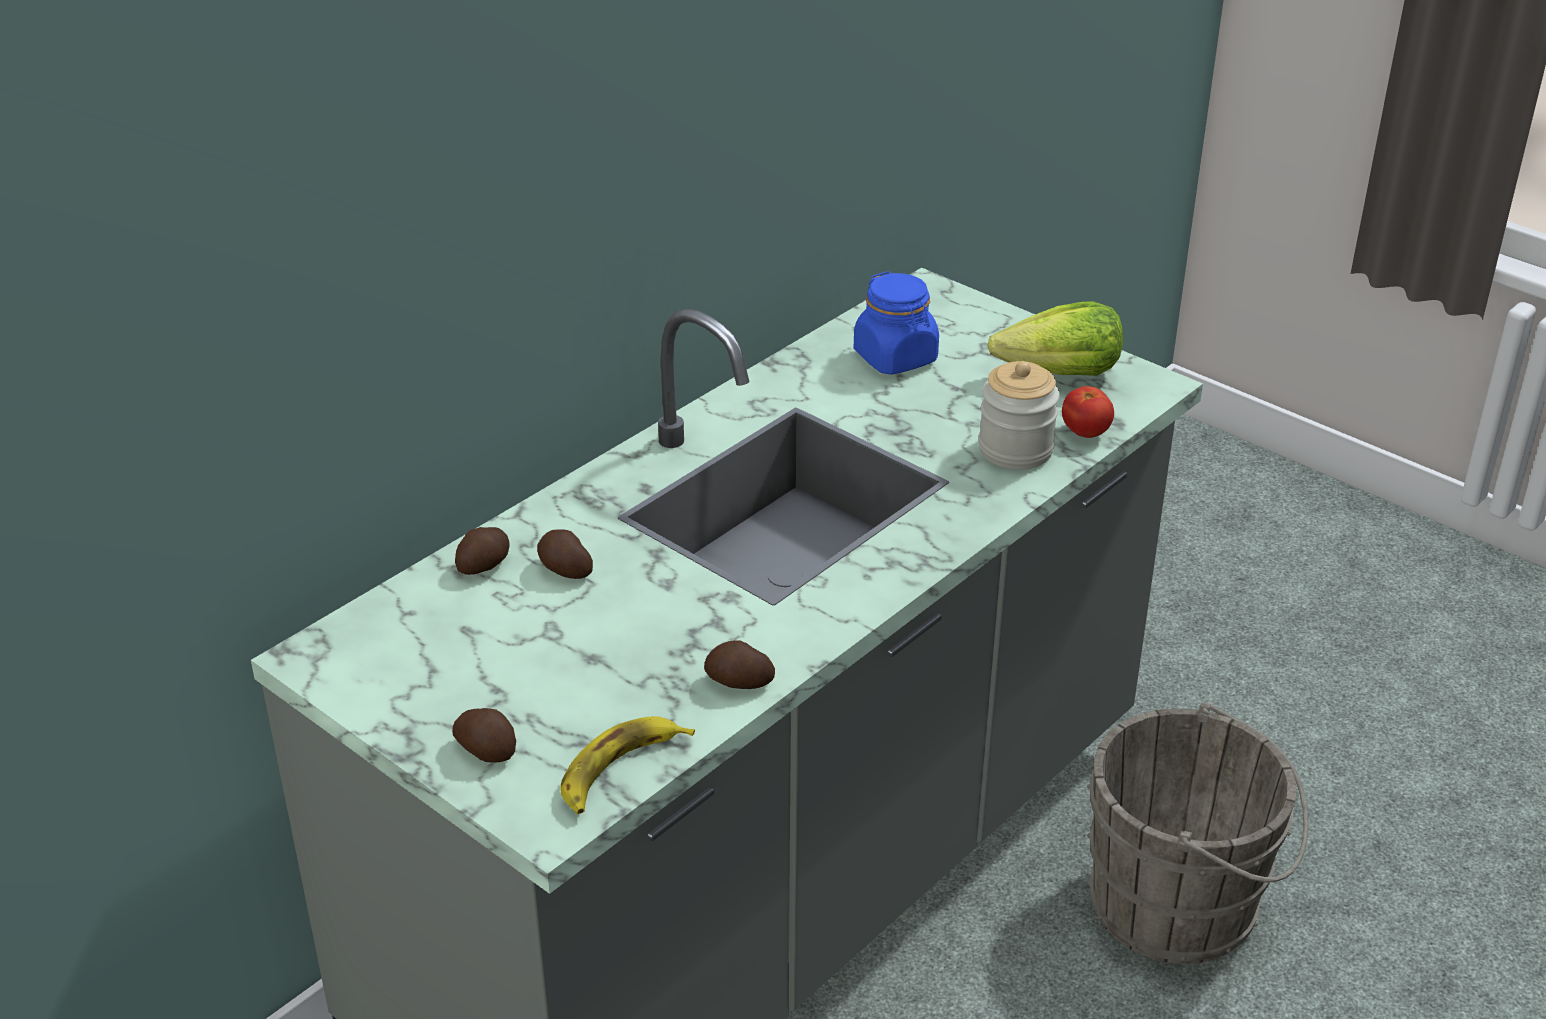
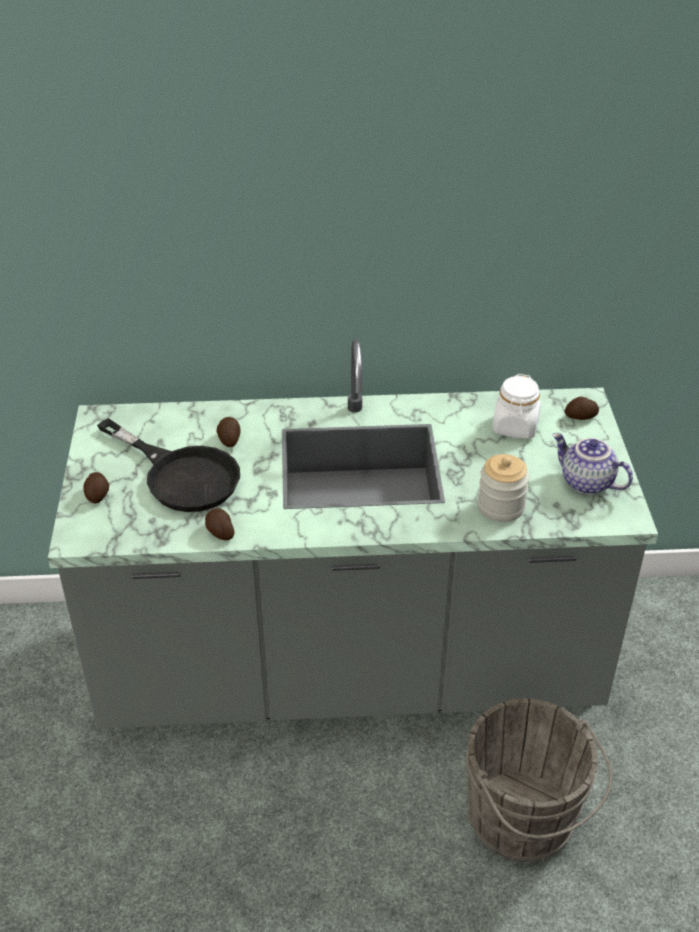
camera: 45 degrees right, 5 degrees up
potato [455,527,509,575] -> potato moved to [564,397,599,420]
banana [561,716,695,814] -> none
blue jar [854,271,939,375] -> white jar [492,374,541,439]
lettuce [988,301,1123,376] -> teapot [552,433,633,494]
tomato [1062,386,1114,438] -> none
none -> black frying pan [97,418,240,512]

